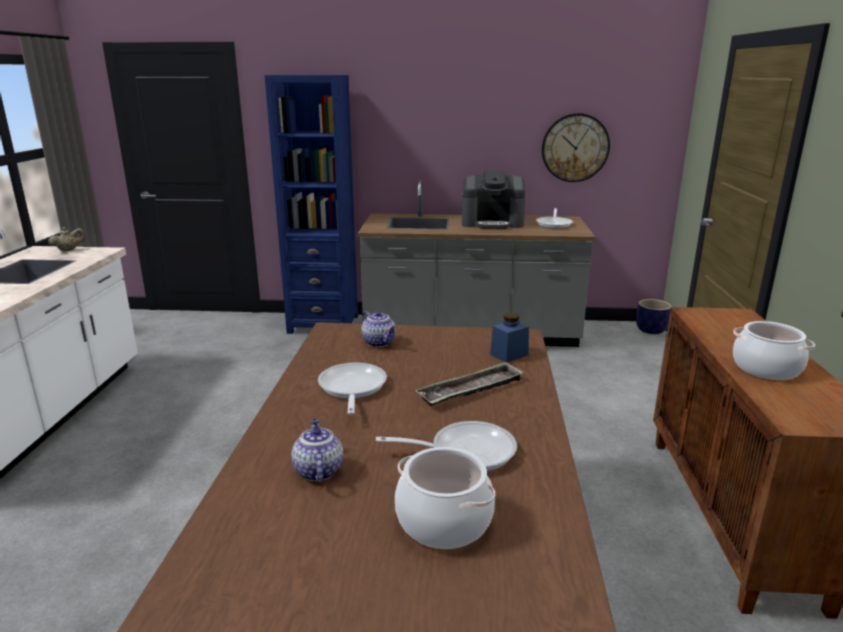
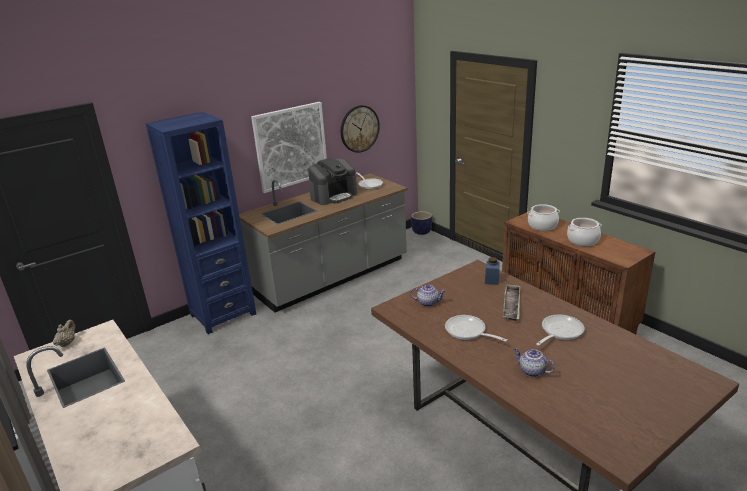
camera: 40 degrees left, 5 degrees up
cooking pot [395,447,495,549] -> cooking pot moved to [528,204,560,231]
none -> picture [251,102,327,193]

